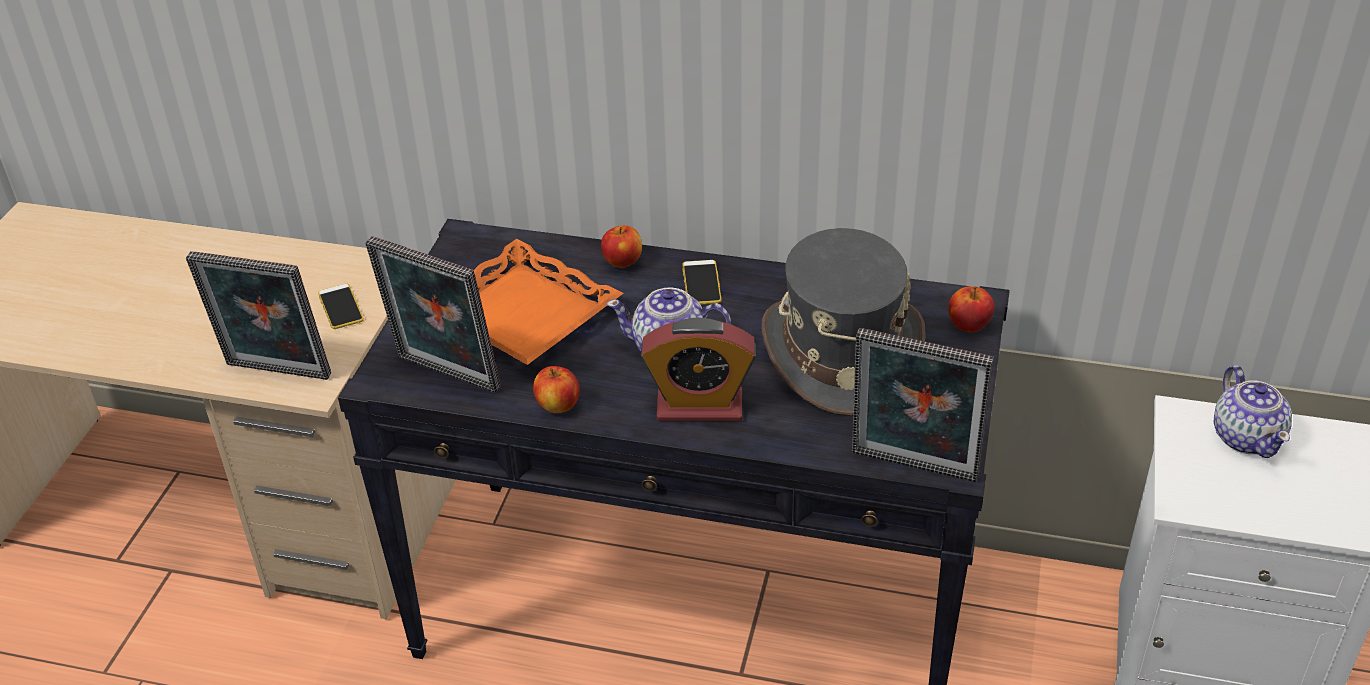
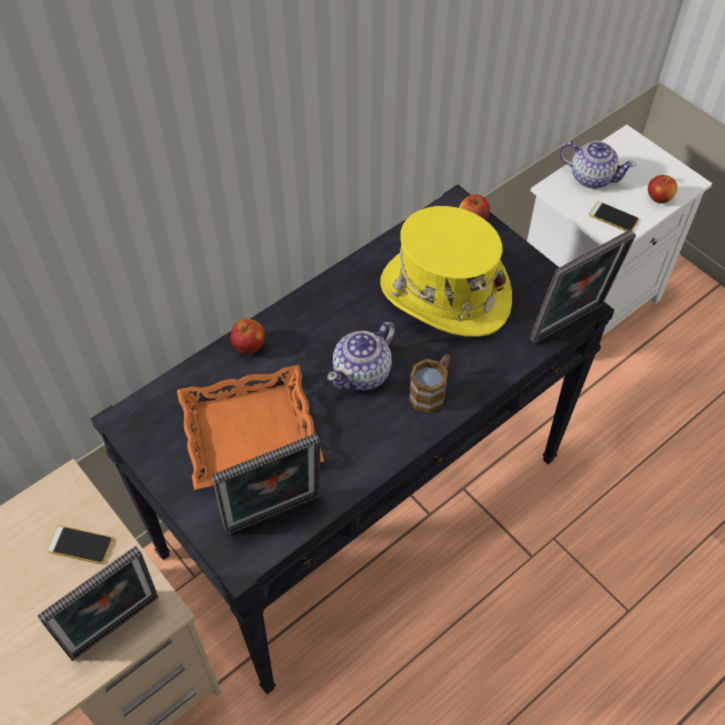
camera: 55 degrees left, 15 degrees up
apple [533,366,580,413] -> apple moved to [648,175,677,203]
alarm clock [641,317,756,421] -> mug [409,354,451,413]
phone [682,260,722,304] -> phone moved to [589,201,639,231]
grey hat [761,228,926,416] -> yellow hat [380,206,512,337]

